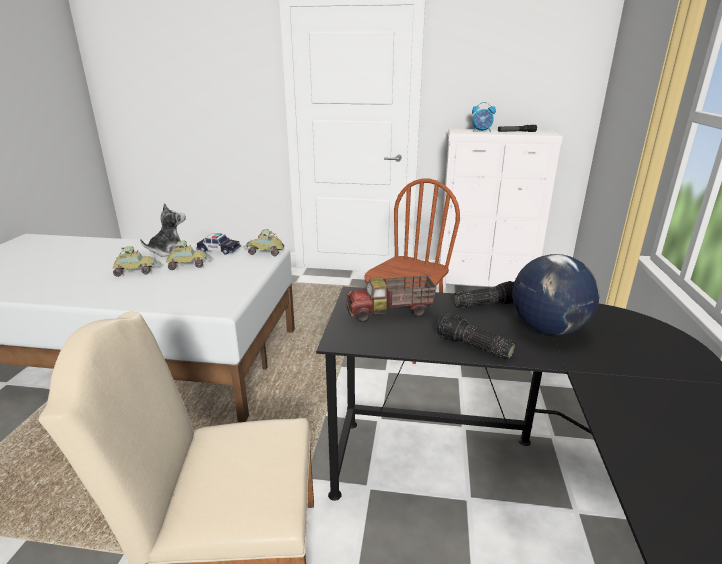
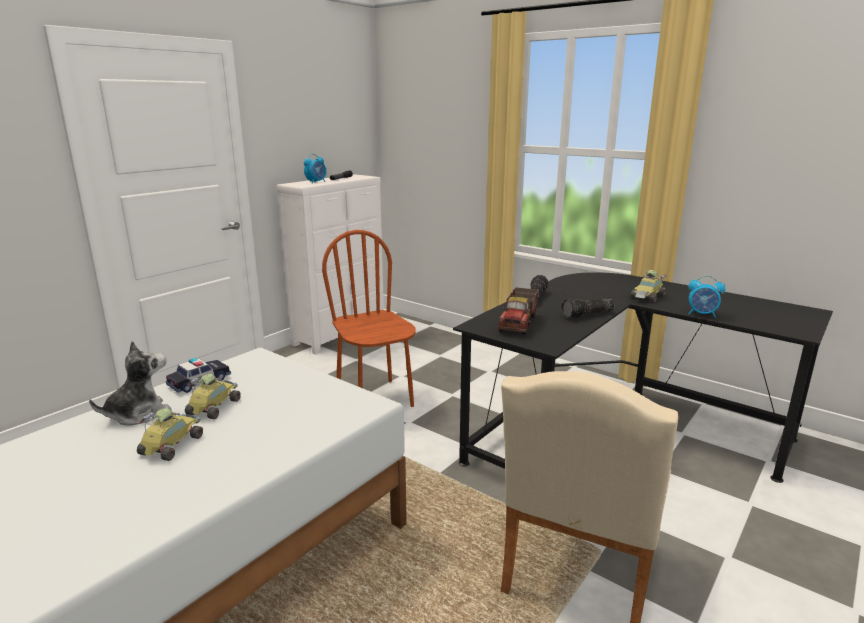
camera: 60 degrees left, 5 degrees down
plush toy [140,203,186,257] -> plush toy turned 60 degrees clockwise [89,341,172,425]
toy car [243,229,284,256] -> toy car moved to [631,270,666,302]
globe [512,254,599,335] -> none
none -> alarm clock [688,275,725,318]

